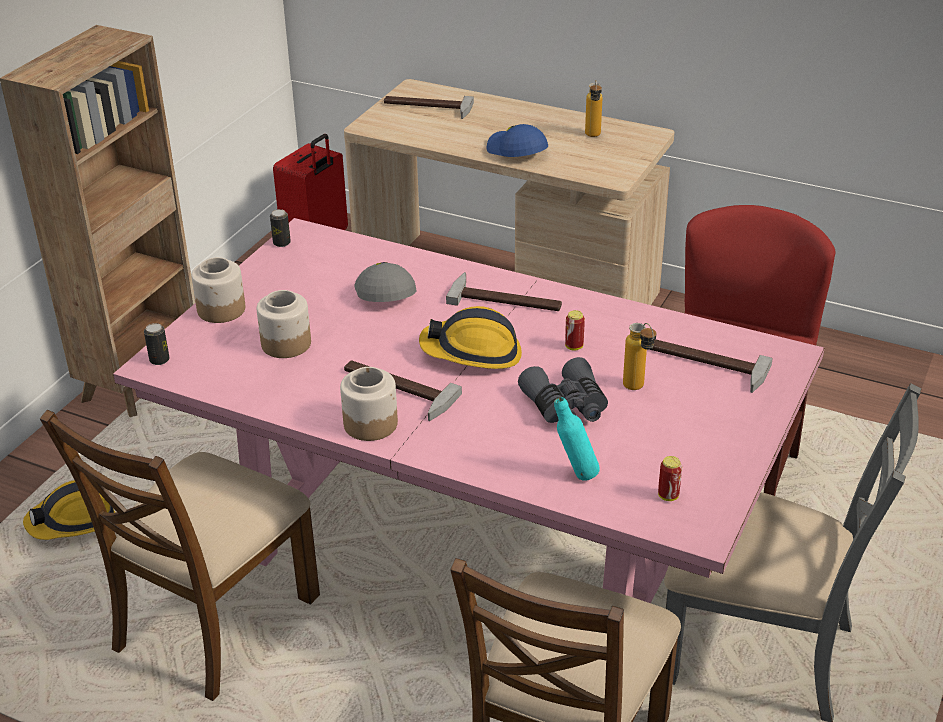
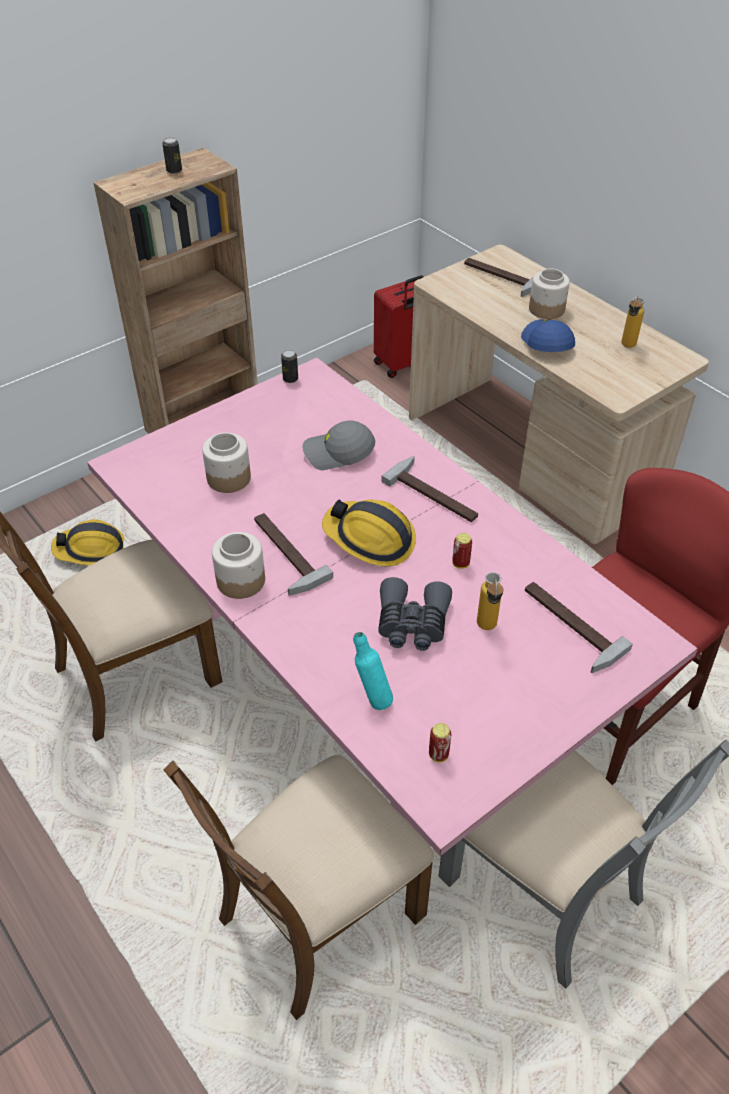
camera: 25 degrees right, 10 degrees up
can [144,323,170,365] -> can moved to [162,138,182,174]
jar [191,257,245,323] -> jar moved to [529,269,570,319]
grey cap [354,262,416,302] -> grey cap turned 105 degrees counterclockwise [302,420,375,470]

